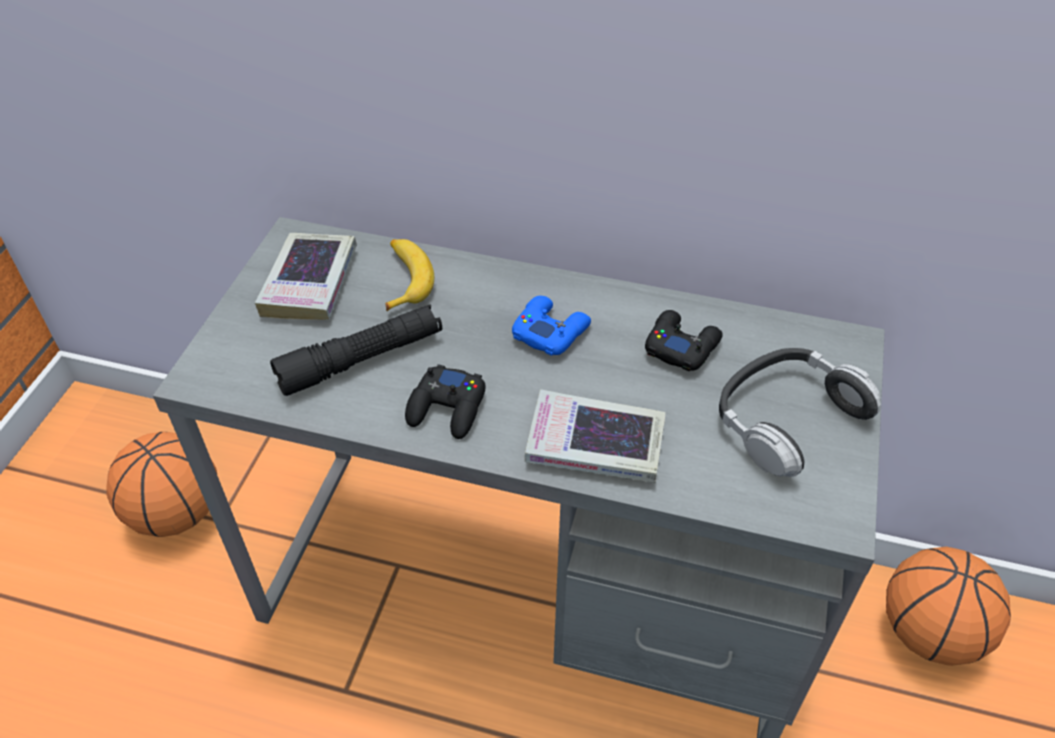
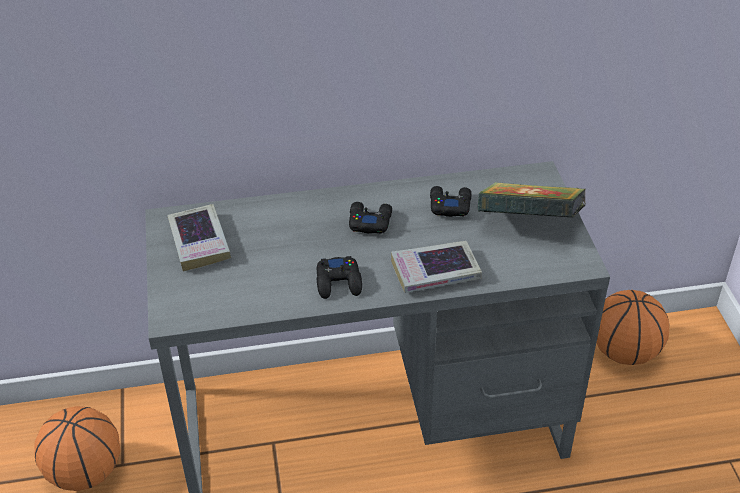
camera: 25 degrees left, 5 degrees down
black flashlight [270,304,442,396] -> none
banana [385,239,434,311] -> none
blue game controller [512,296,591,356] -> black game controller [349,202,392,234]
headphones [719,348,881,477] -> book [478,182,585,218]

